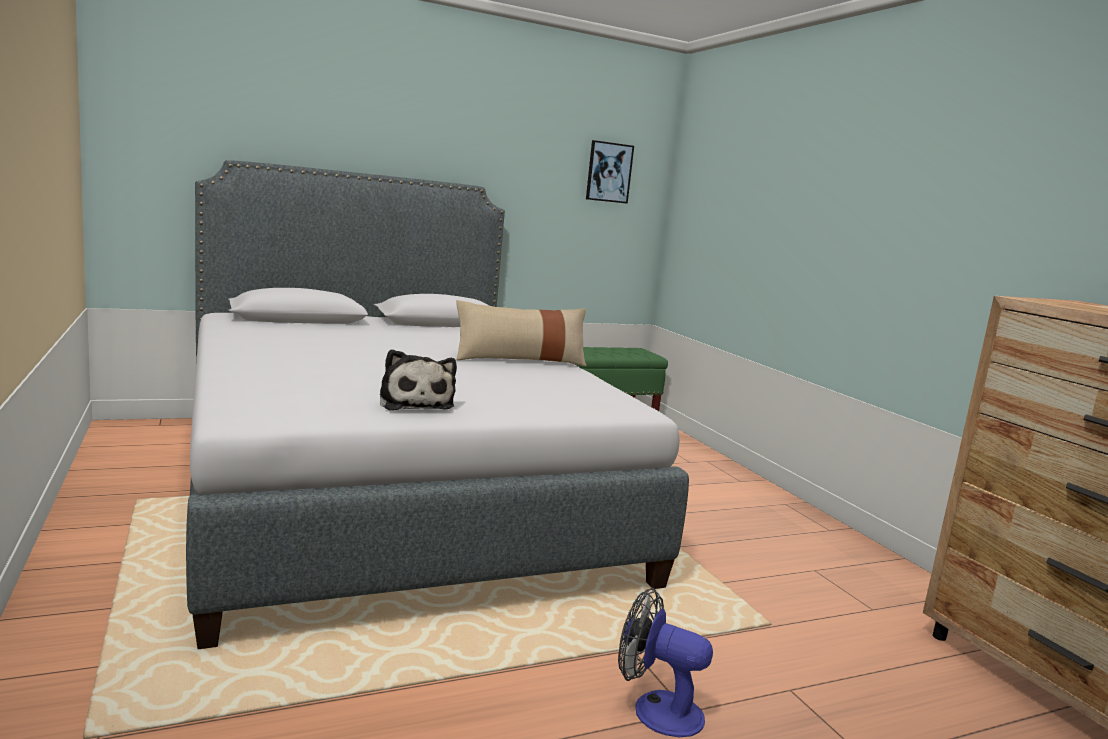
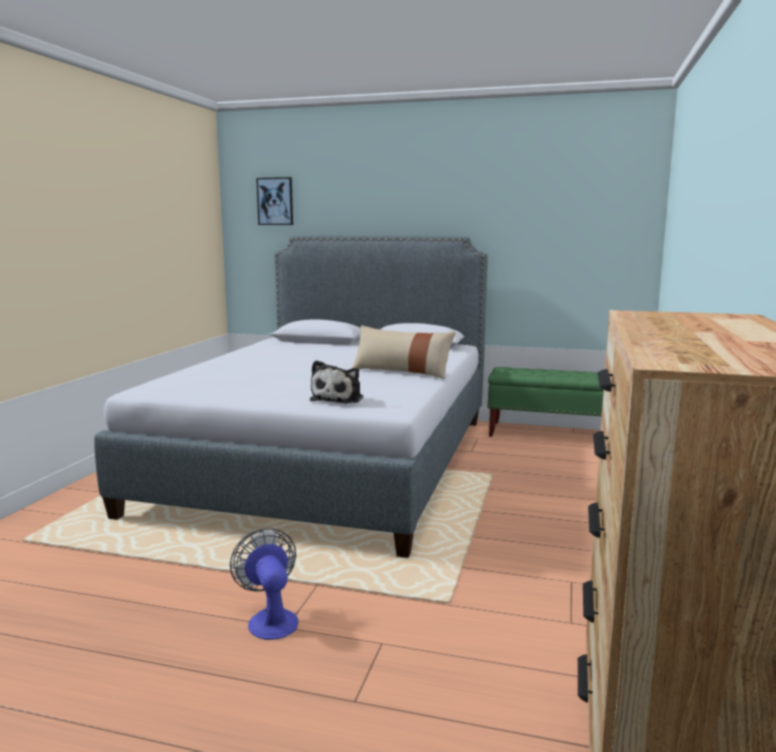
camera: 40 degrees right, 0 degrees up
plush toy [380,349,457,410] -> plush toy moved to [310,360,363,404]
picture [586,140,634,204] -> picture moved to [256,177,293,225]

